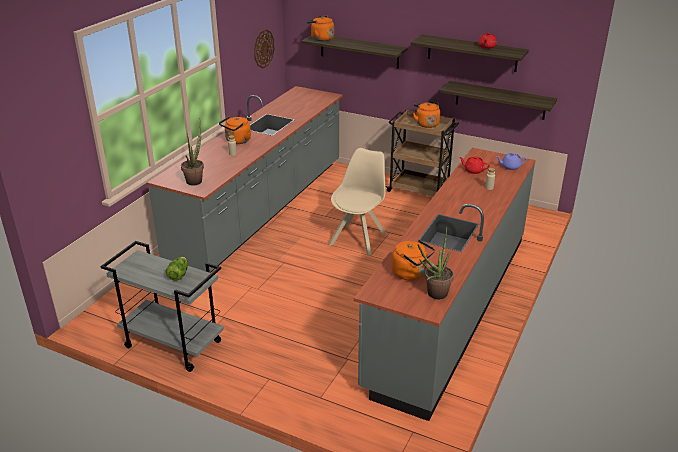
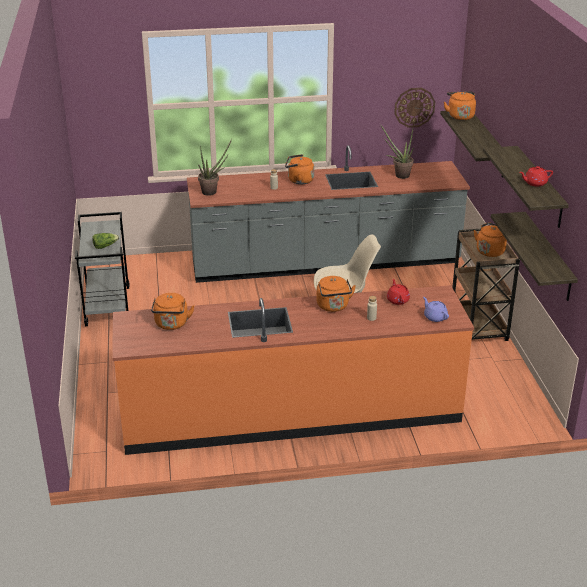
camera: 55 degrees right, 0 degrees up
grey counter [354,148,536,421] -> orange counter [112,285,474,455]
potted plant [418,227,454,299] -> potted plant moved to [381,125,414,179]
none -> orange kettle [316,276,356,312]

